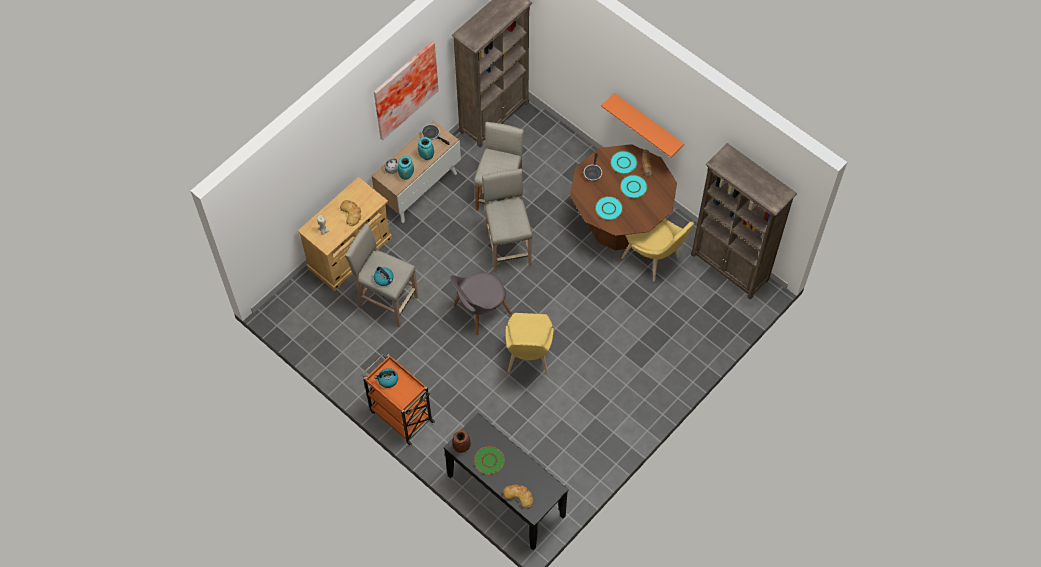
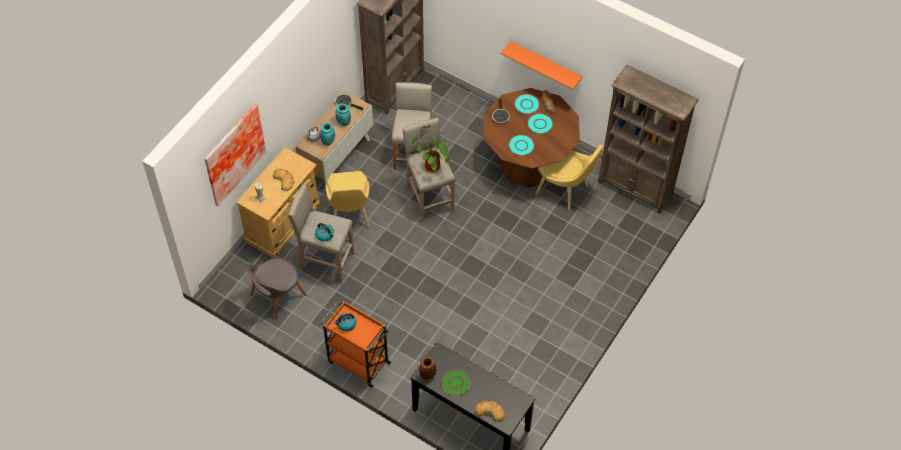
camera: 10 degrees left, 5 degrees down
picture [374,41,439,140] -> picture moved to [205,103,266,207]
grey chair [450,272,511,335] -> grey chair moved to [243,258,307,320]
yellow chair [505,313,554,375] -> yellow chair moved to [325,171,370,227]
none -> potted plant [411,125,450,173]

